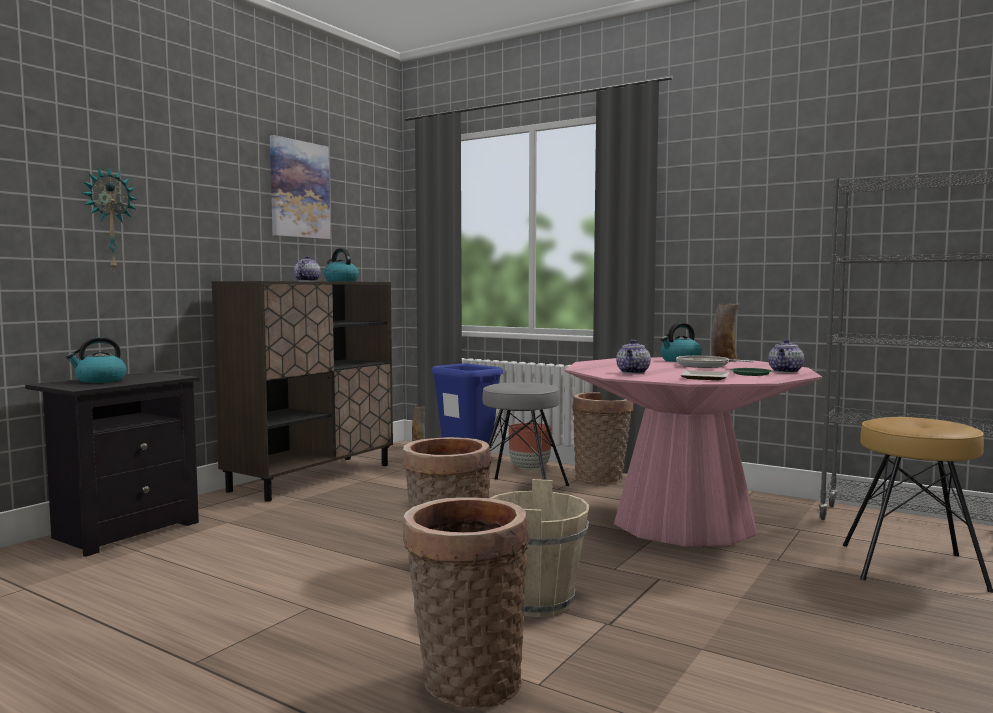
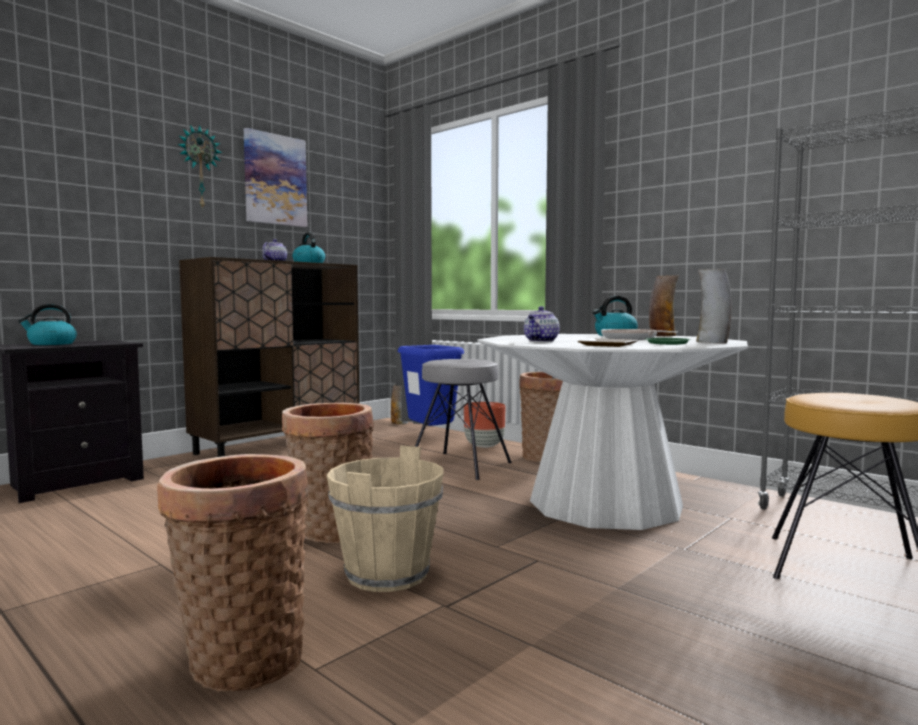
camera: 10 degrees right, 0 degrees up
wall clock [82,166,137,272] -> wall clock moved to [177,125,222,210]
pink dining table [565,357,822,546] -> white dining table [477,334,748,530]
teapot [768,339,804,373] -> vase [696,269,732,343]

